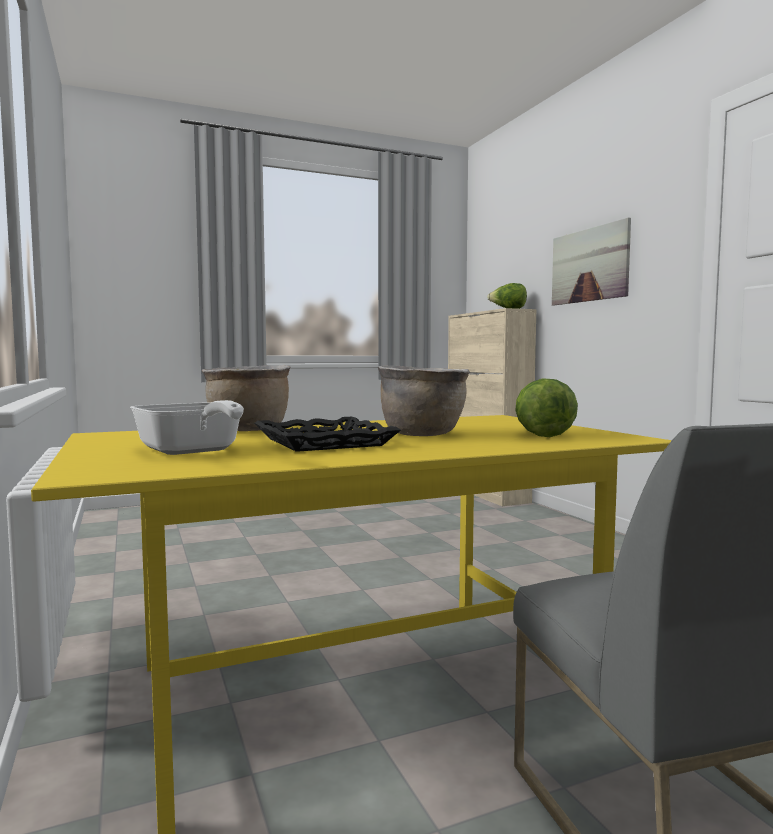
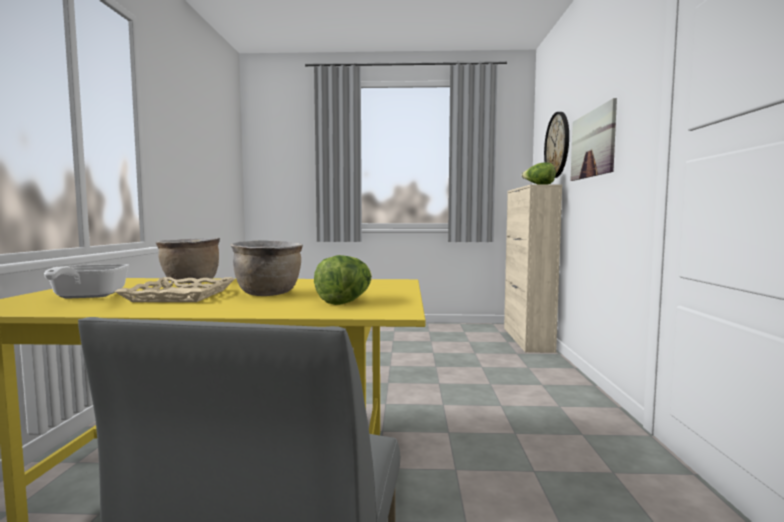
camera: 25 degrees right, 0 degrees up
black tray [255,417,401,452] -> beige tray [114,277,235,302]
none -> wall clock [544,112,569,178]

